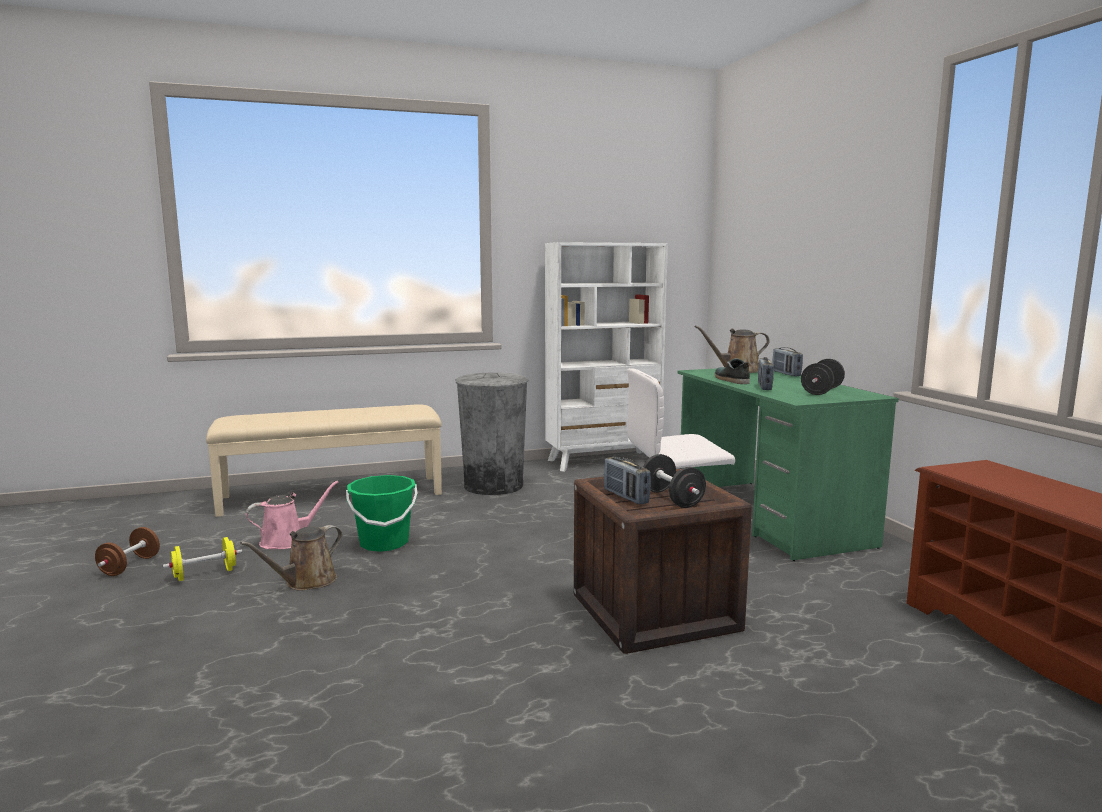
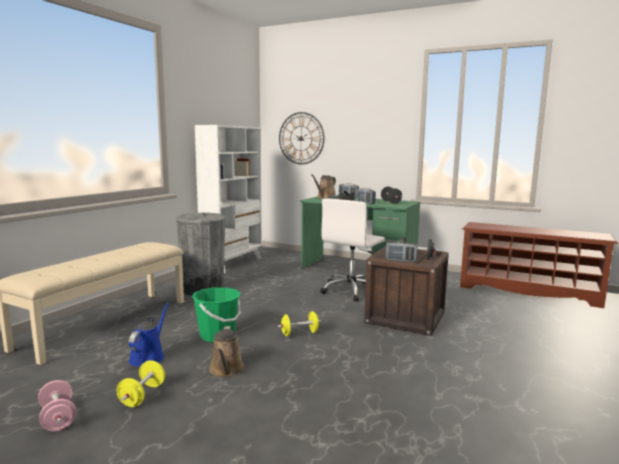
camera: 45 degrees left, 0 degrees up
brown dumbbell [95,527,160,576] -> pink dumbbell [38,380,76,431]
pink watering can [246,481,339,549] -> blue watering can [129,302,169,367]
none -> yellow dumbbell [278,311,321,337]
none -> wall clock [279,112,325,164]

